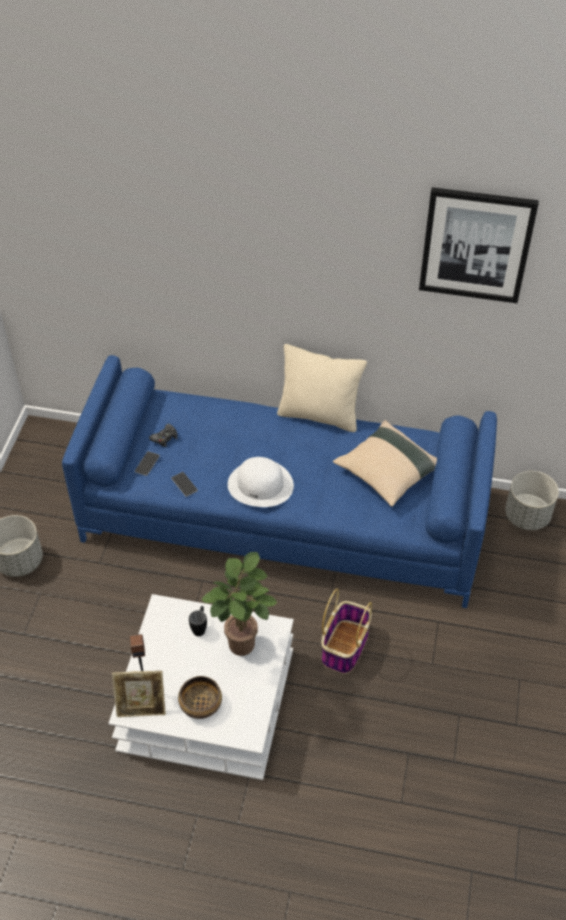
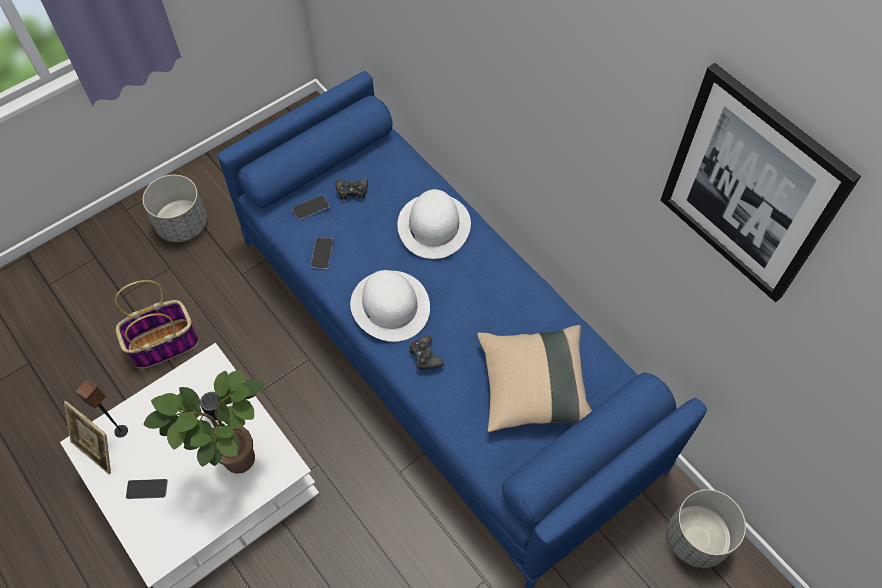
camera: 40 degrees right, 10 degrees up
bowl [178,676,222,719] -> phone [126,479,168,499]
beige pillow [277,344,367,432] -> none
basket [321,589,372,674] -> basket moved to [115,280,199,368]
none -> white hat [397,189,471,259]
none -> black game controller [409,335,444,370]

